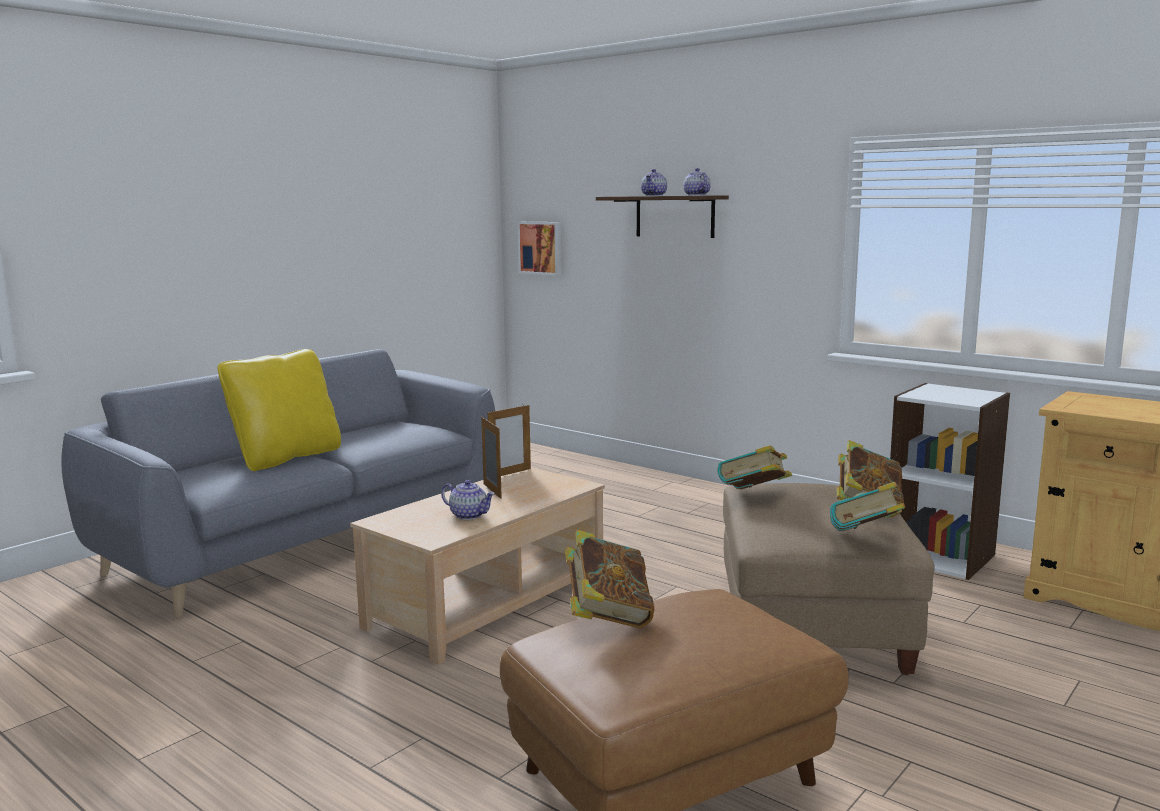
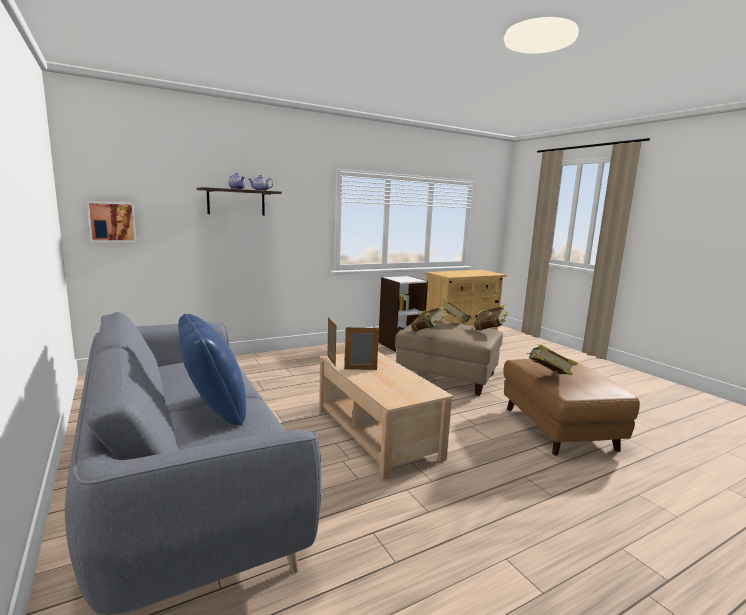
camera: 70 degrees left, 0 degrees up
yellow pillow [218,349,341,471] -> blue pillow [178,314,246,426]
teapot [441,480,495,520] -> none

